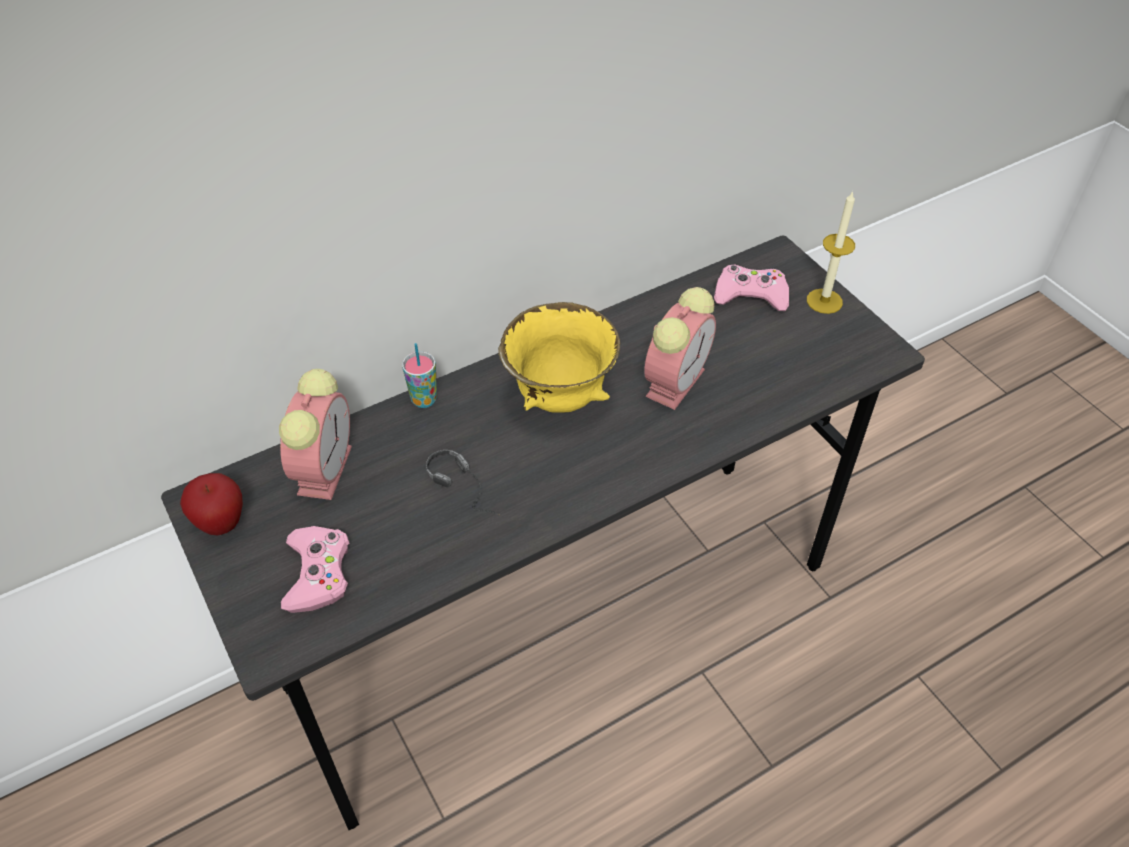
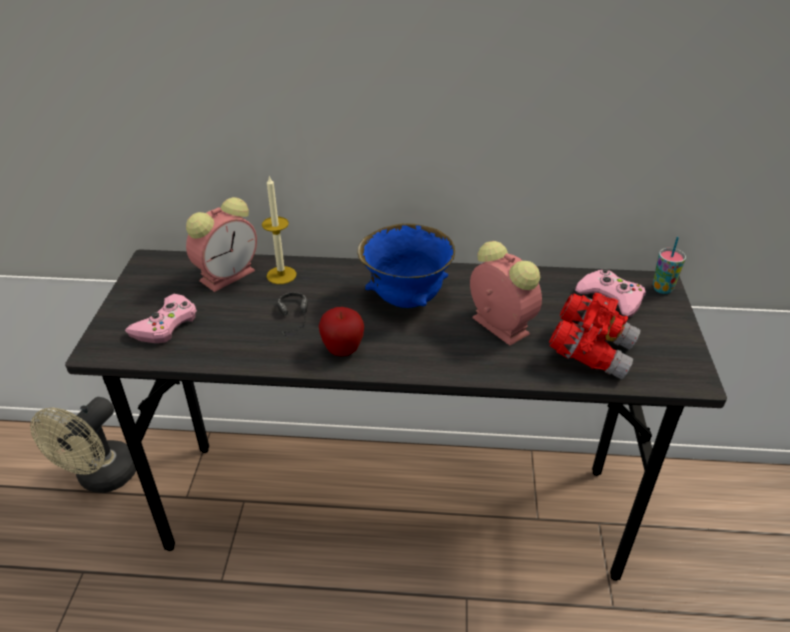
camera: 35 degrees right, 10 degrees down
apple [180,473,243,535] -> apple moved to [319,307,364,356]
cup [402,343,437,408] -> cup moved to [653,237,686,294]
yellow bowl [498,302,620,413] -> blue bowl [357,224,455,308]
alarm clock [644,287,716,410] -> alarm clock turned 105 degrees counterclockwise [470,241,542,346]
candle [807,191,855,314] -> candle moved to [262,176,297,284]
none -> beige fan [30,397,136,493]
none -> red binoculars [549,293,641,380]

